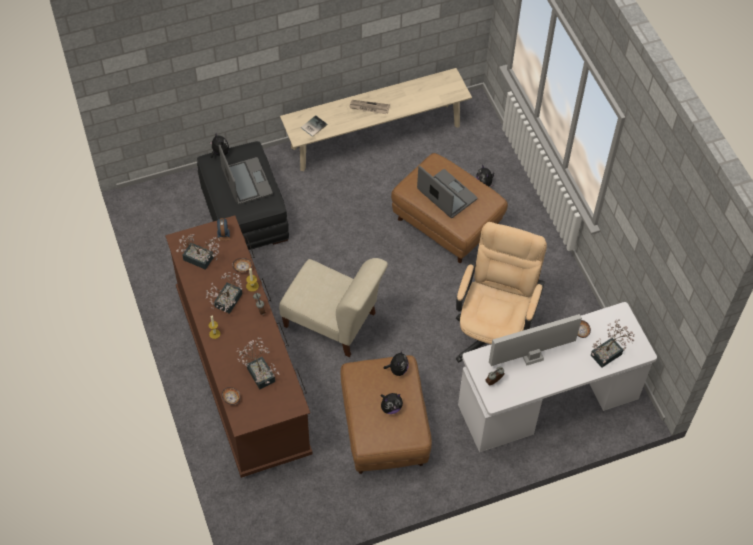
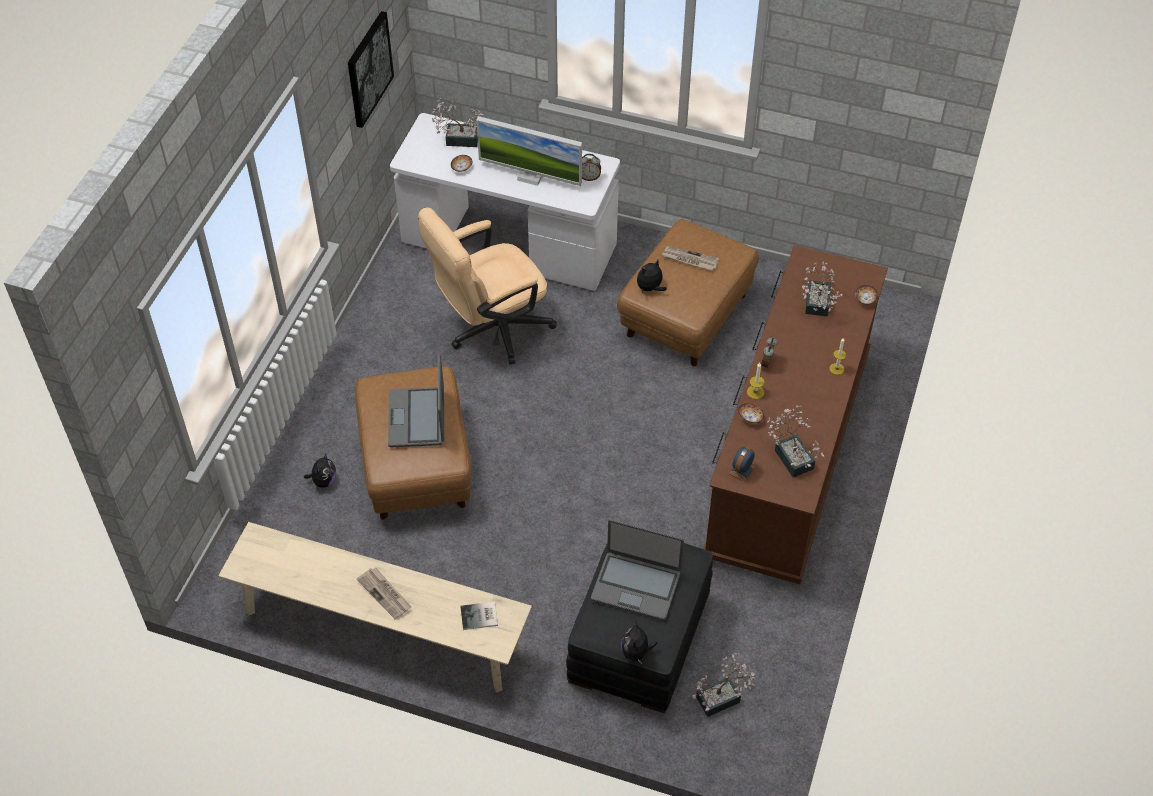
camera: 140 degrees left, 5 degrees down
potted plant [206,272,242,314] -> potted plant moved to [692,653,755,717]
laptop [219,145,273,205] -> laptop turned 90 degrees counterclockwise [591,519,684,620]
beige chair [279,258,388,357] -> none
plush toy [381,393,403,414] -> newspaper [662,246,719,270]
none -> picture [348,11,394,128]

